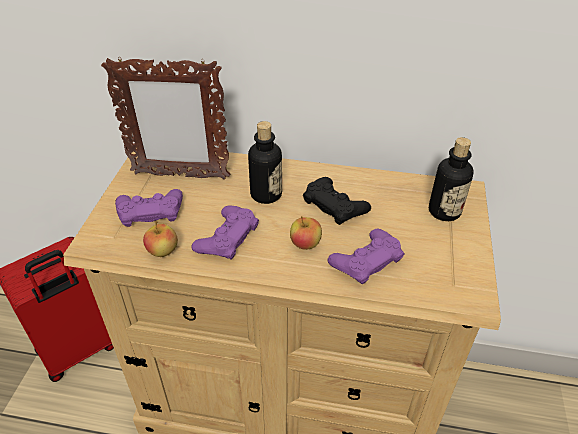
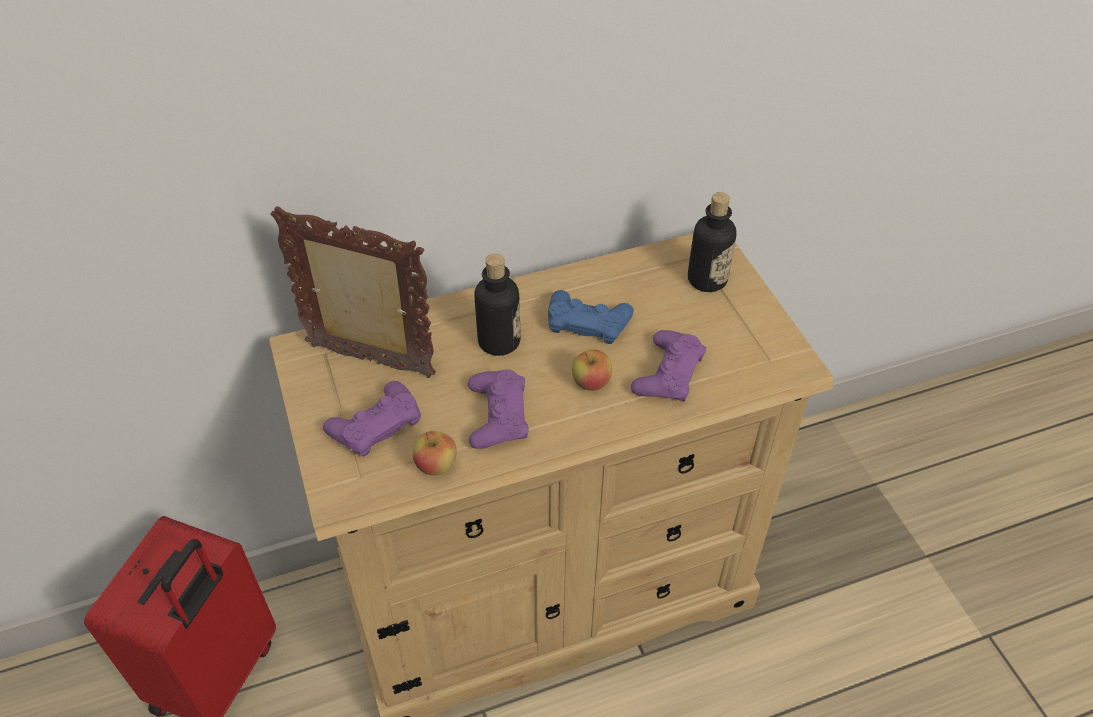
camera: 30 degrees left, 5 degrees up
picture frame [101,58,230,180] -> picture frame turned 135 degrees counterclockwise [270,206,436,378]
black game controller [303,177,371,225] -> blue game controller [548,290,634,344]

